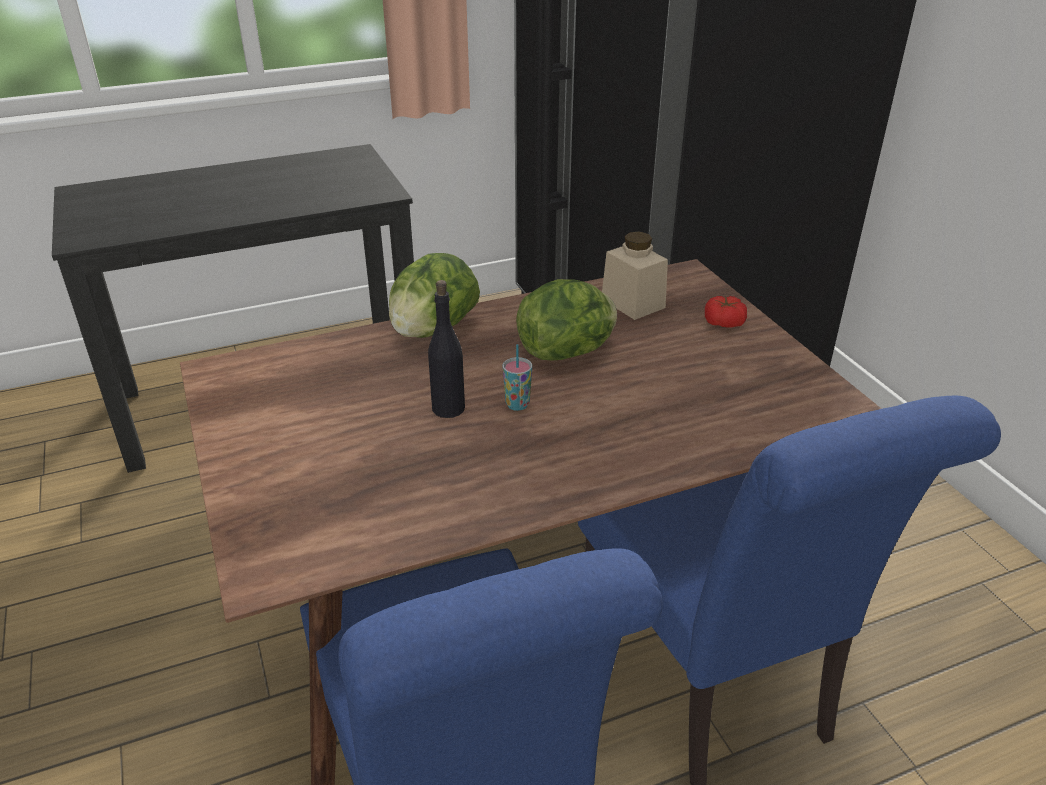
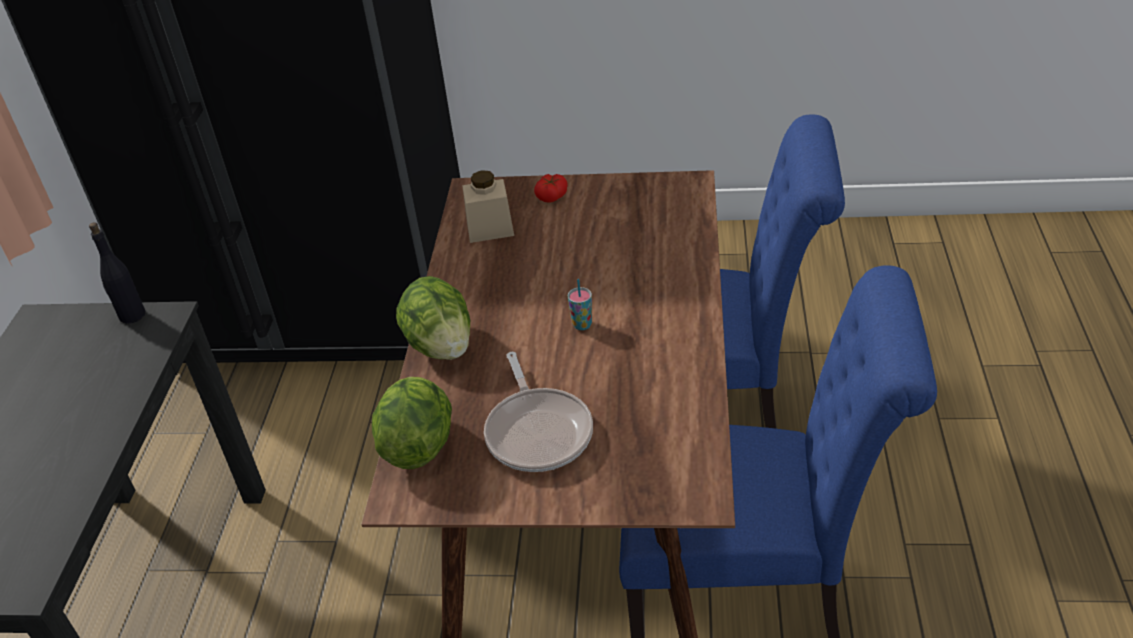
camera: 60 degrees left, 5 degrees up
black bottle [428,280,465,418] -> black bottle moved to [89,222,146,324]
lettuce [516,279,617,360] -> lettuce moved to [372,377,452,469]
none -> frying pan [484,352,593,472]

